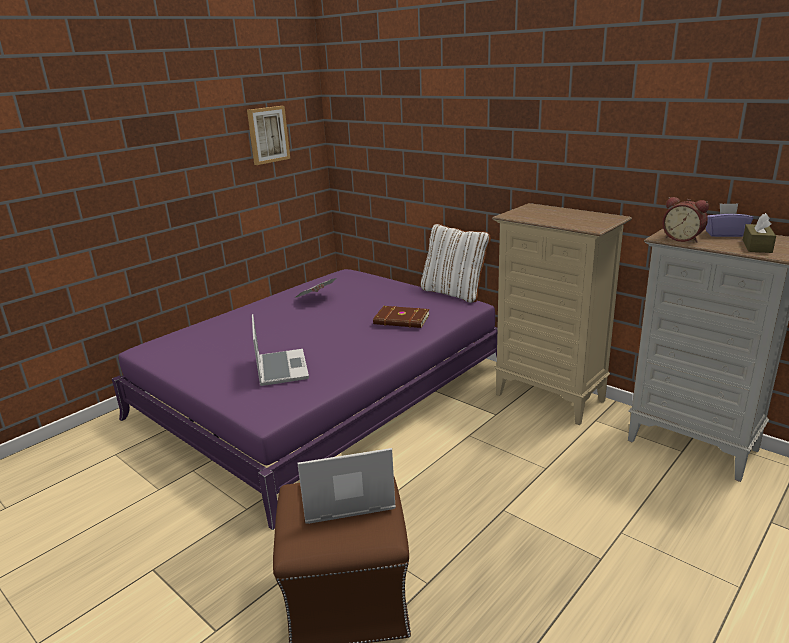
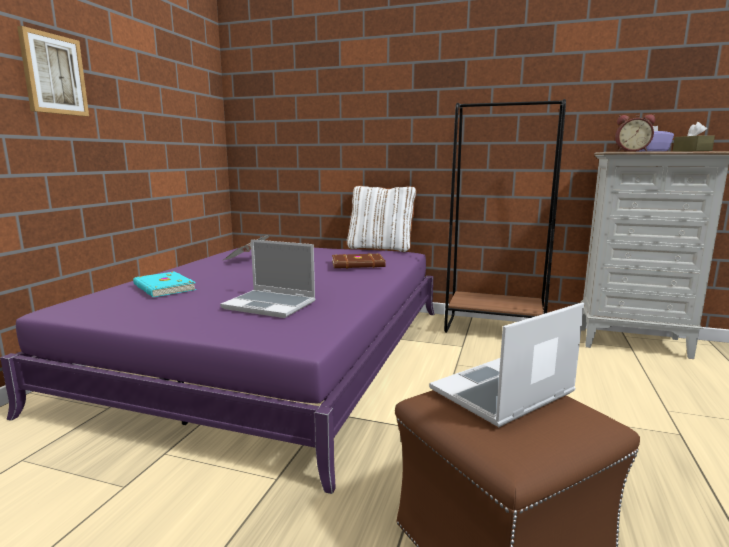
camera: 25 degrees left, 10 degrees down
picture [247,106,290,165] -> picture moved to [17,26,89,116]
laptop [252,314,309,386] -> laptop turned 150 degrees clockwise [220,239,316,318]
beige dresser [492,203,632,425] -> clothes rack [444,99,566,333]
none -> turquoise book [133,272,196,297]

